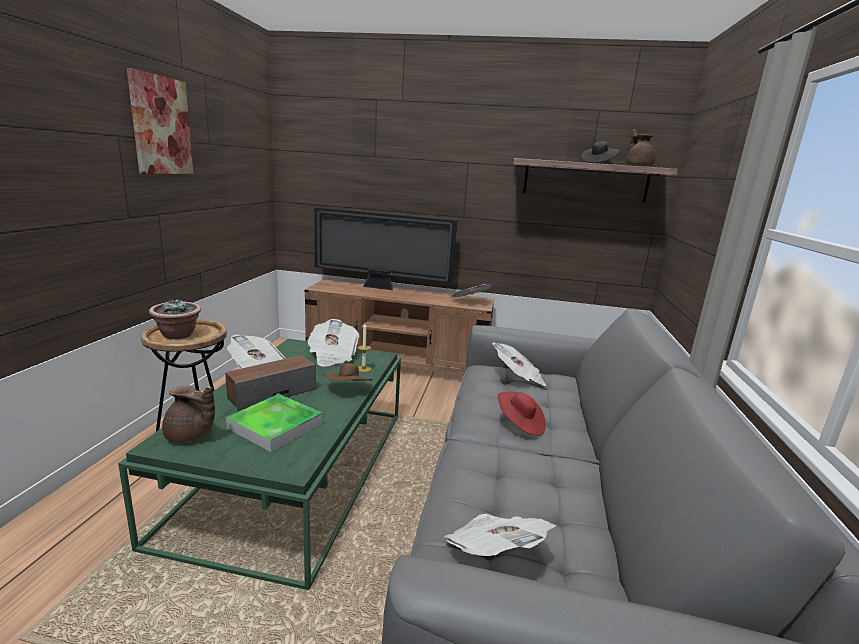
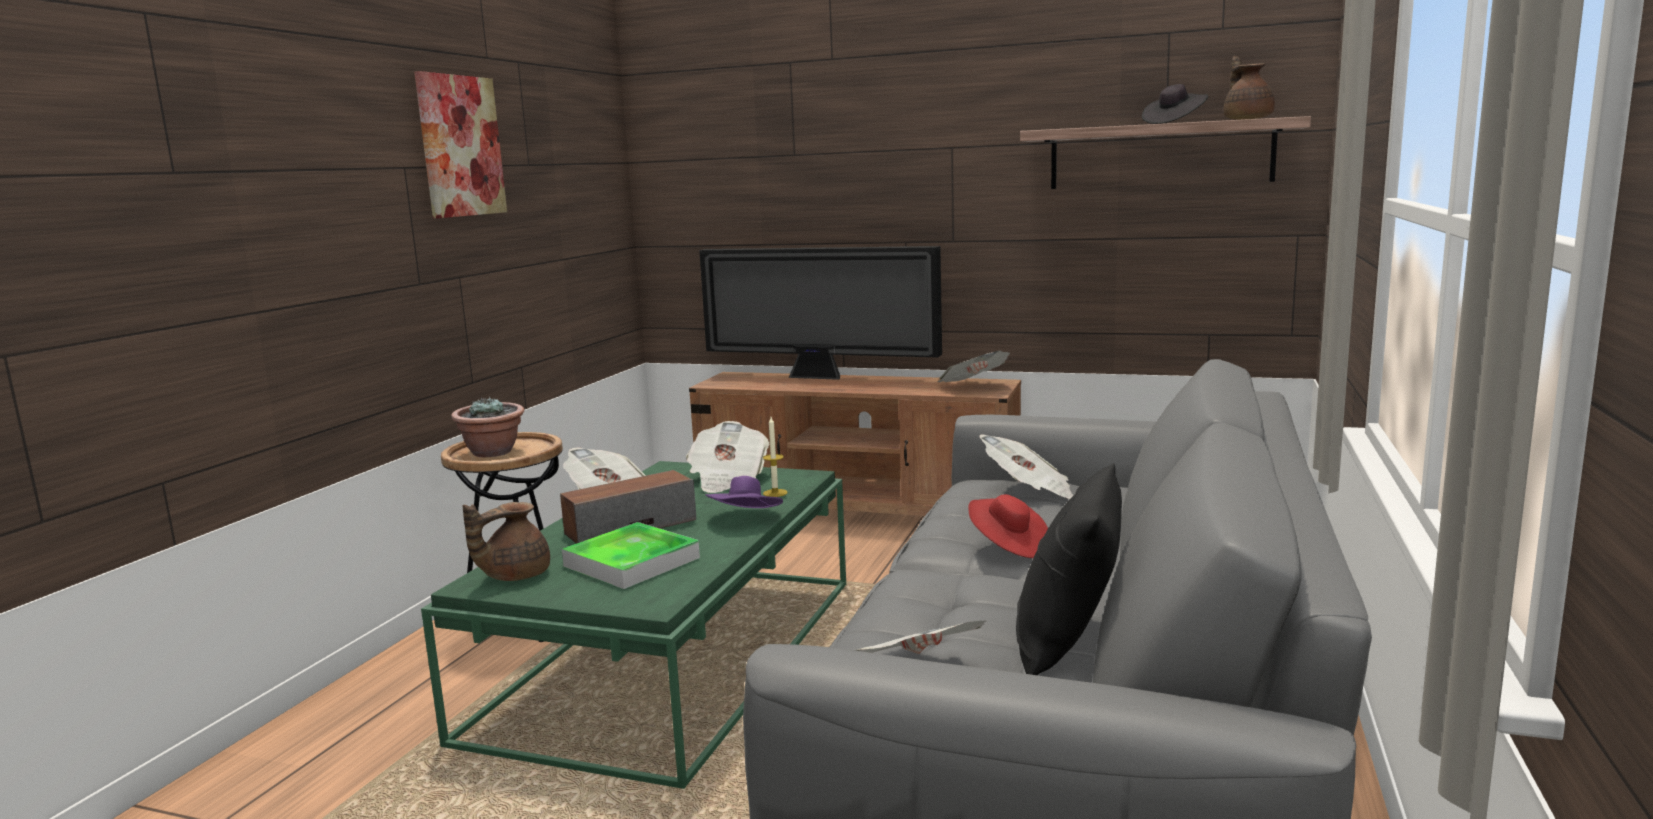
camera: 10 degrees right, 5 degrees down
brown teapot [162,385,215,442] -> brown teapot turned 105 degrees clockwise [462,502,550,581]
brown hat [323,363,373,381] -> purple hat [705,476,783,508]
none -> black pillow [1016,463,1122,675]

